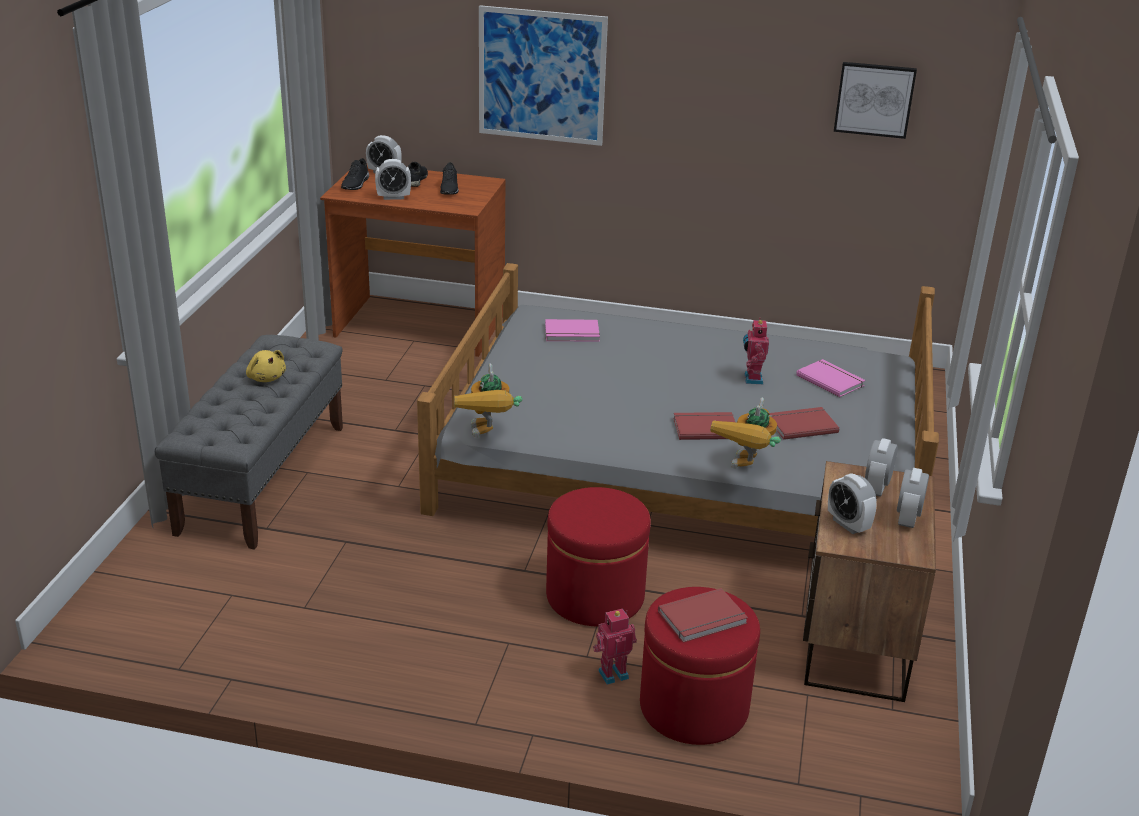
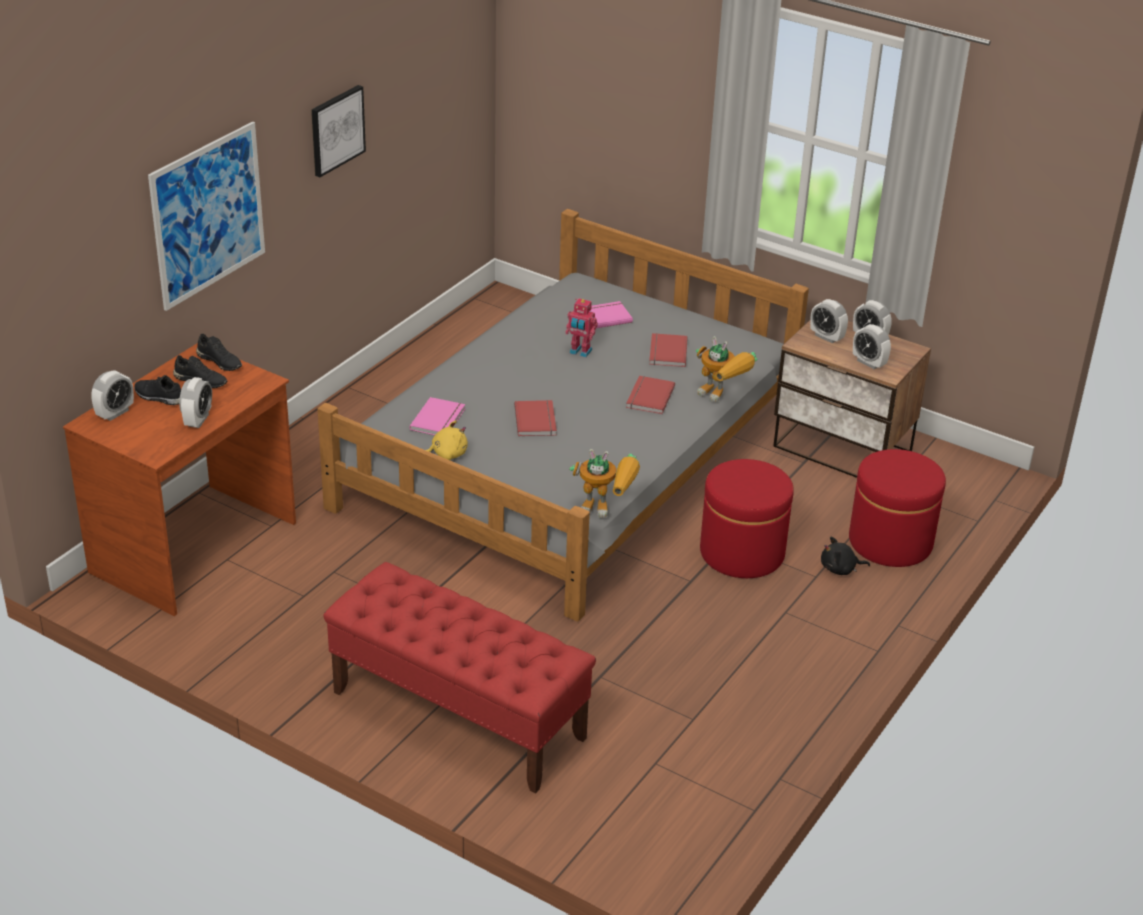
camera: 70 degrees left, 5 degrees up
grey bench [154,335,343,550] -> red bench [323,562,596,794]
yellow plush toy [246,350,286,382] -> yellow plush toy moved to [426,420,468,460]
black shoe [341,158,369,190] -> black shoe moved to [196,334,242,371]
toy robot [593,609,637,685] -> black plush toy [821,537,870,575]
red book [658,588,748,643] -> red book moved to [514,400,557,436]
alarm clock [828,473,877,534] -> alarm clock turned 60 degrees clockwise [853,324,891,369]
picture [834,62,917,139] -> picture moved to [311,85,366,177]

